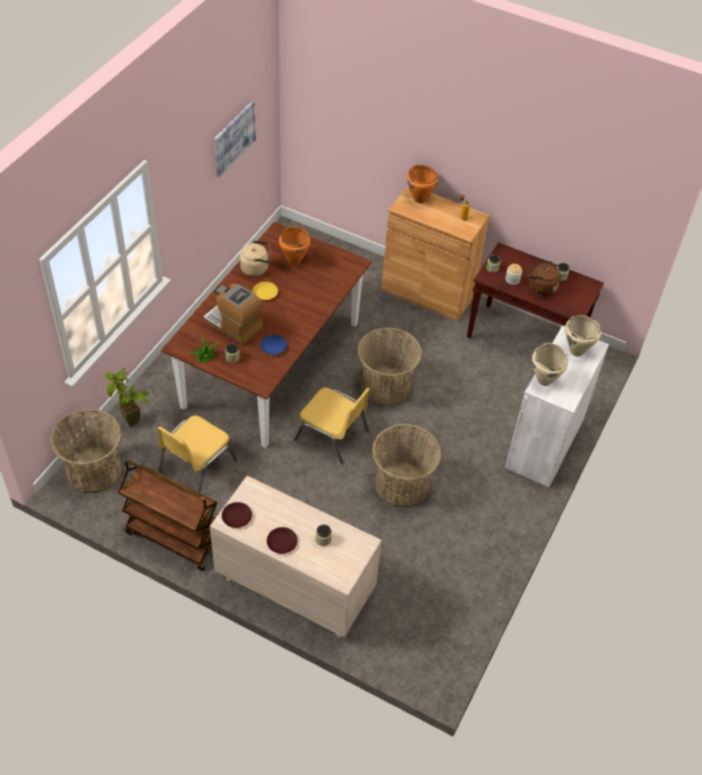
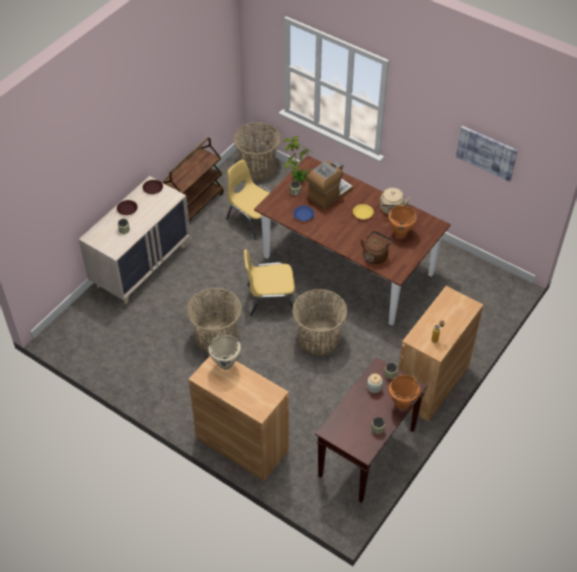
camera: 100 degrees right, 0 degrees up
yellow chair [294,388,370,465] -> yellow chair turned 45 degrees clockwise [244,249,295,316]
orange cooking pot [407,165,438,203] -> orange cooking pot moved to [389,375,420,410]
white cabinet [505,326,609,487] -> brown cabinet [188,356,289,481]
brown kettle [528,259,560,296] -> brown kettle moved to [361,231,393,264]
beige cooking pot [565,315,601,357] -> none

